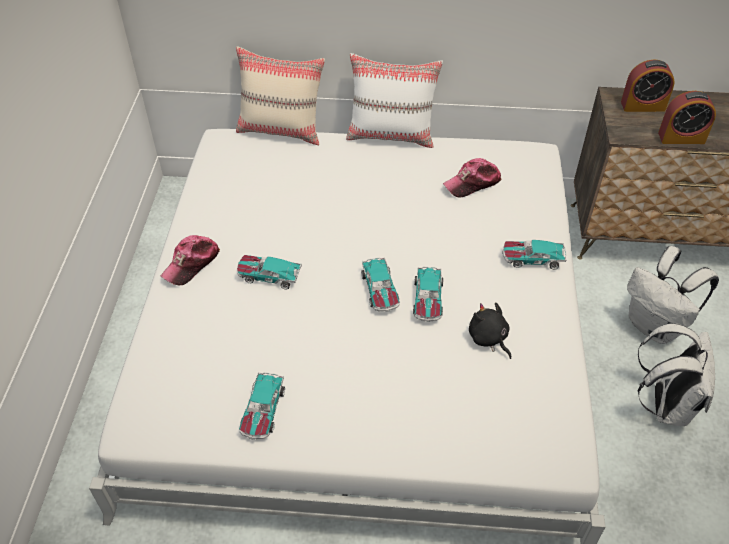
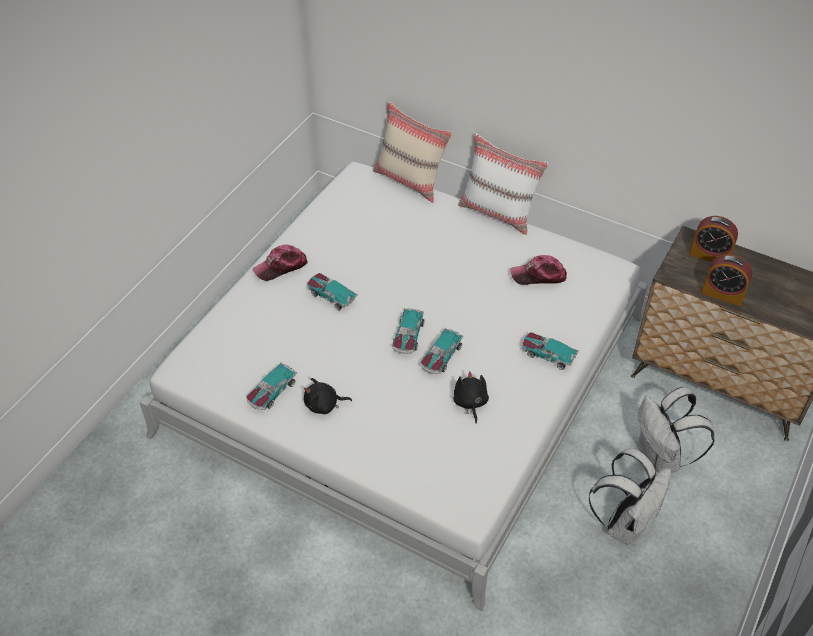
camera: 25 degrees right, 0 degrees up
none -> black plush toy [304,378,352,414]

